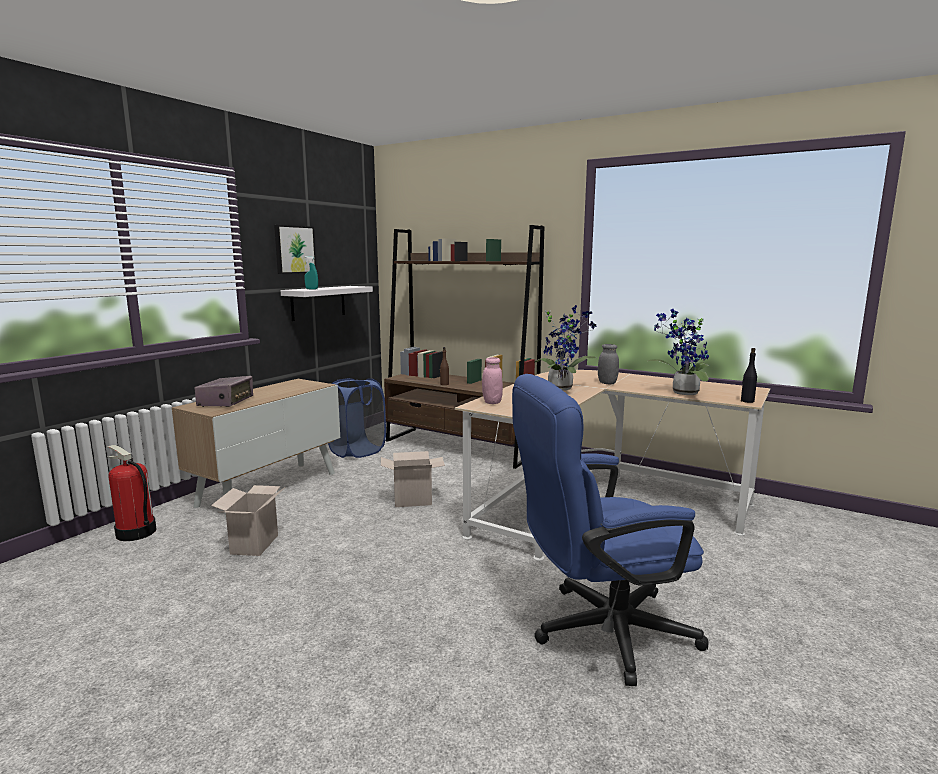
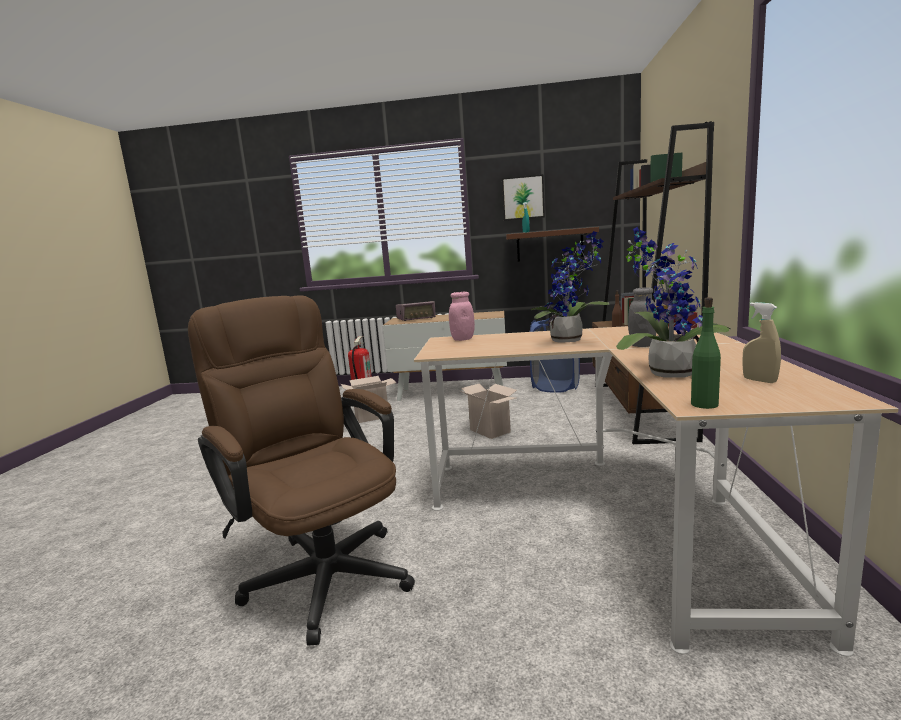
camera: 65 degrees right, 0 degrees up
white shelf [281,286,373,321] -> brown shelf [506,227,599,262]
blue office chair [512,374,709,686] -> brown office chair [188,295,415,646]
black bottle [741,348,757,403] -> green bottle [691,297,721,409]
none -> beige spray bottle [743,302,781,383]

